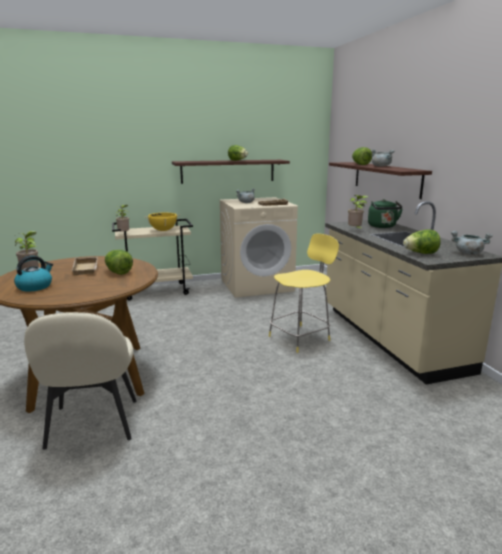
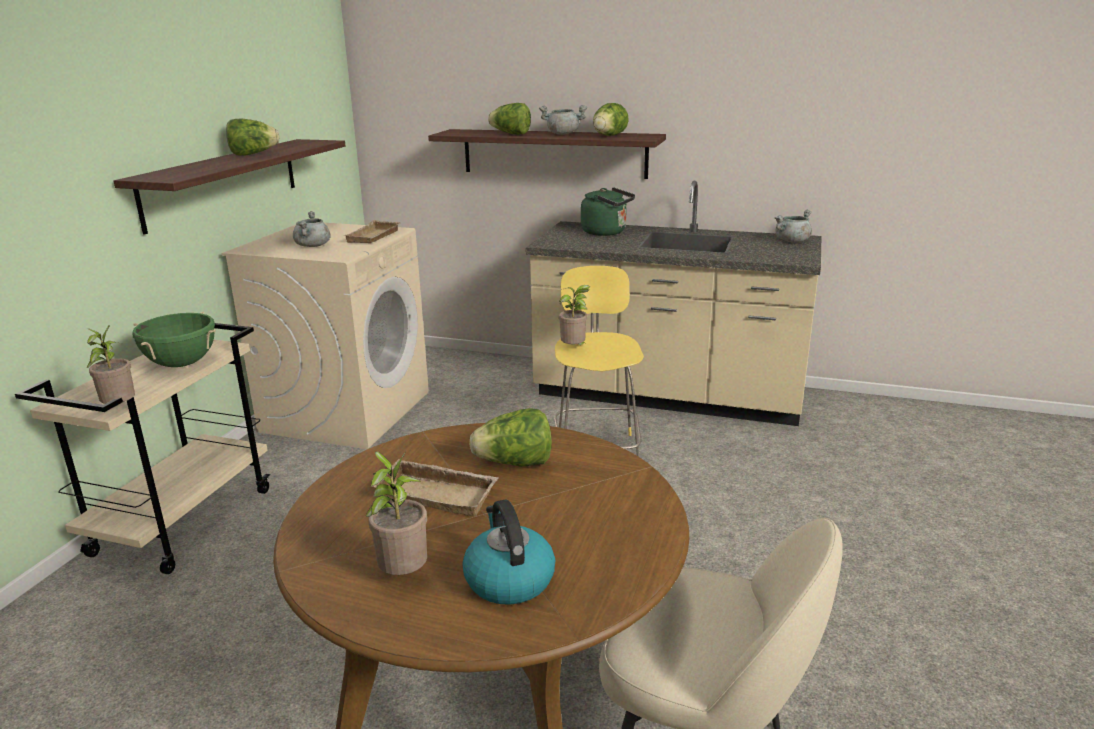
camera: 55 degrees left, 5 degrees up
yellow cooking pot [145,213,179,231] -> green cooking pot [132,311,216,367]
potted plant [348,195,368,229] -> potted plant moved to [559,285,590,345]
lettuce [403,229,441,254] -> lettuce moved to [593,103,629,136]

